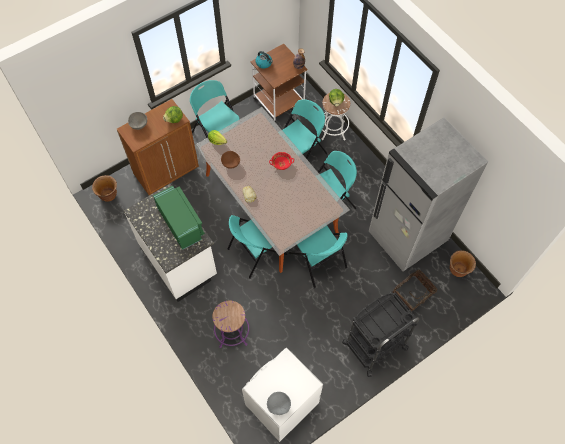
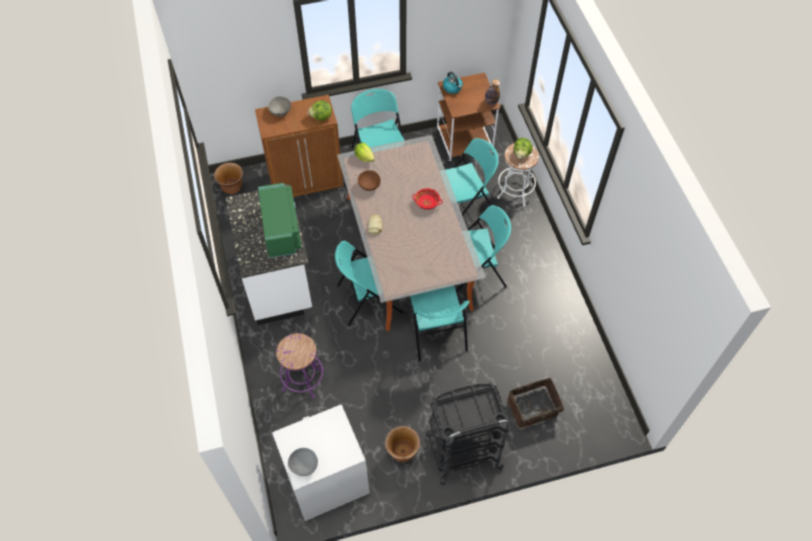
camera: 20 degrees right, 5 degrees down
grey fridge [369,117,488,272] -> none
brown planter [450,250,476,277] -> brown planter moved to [385,426,420,462]

